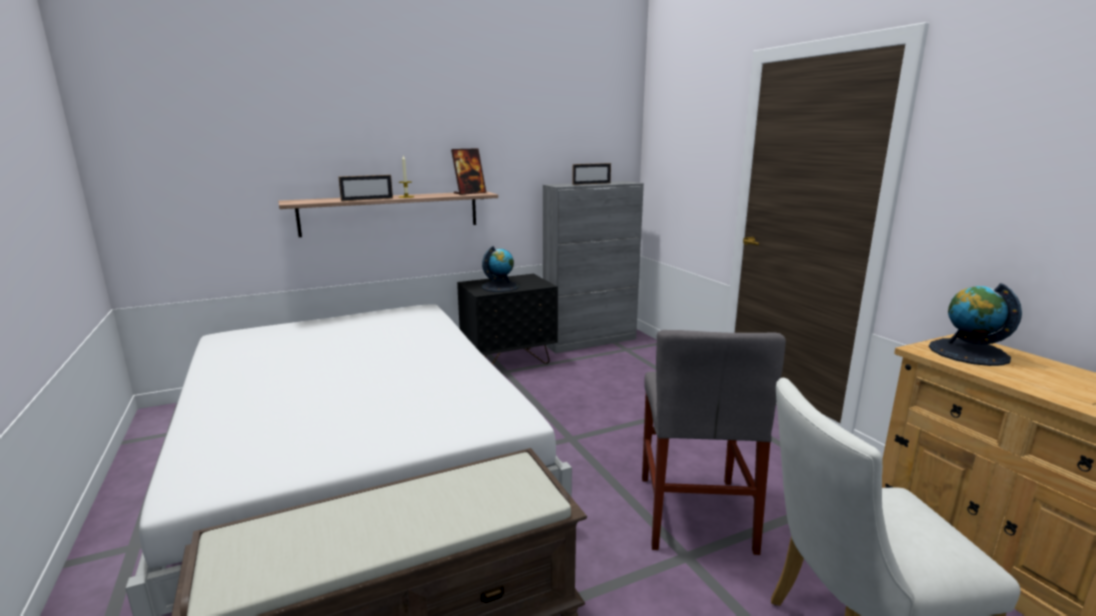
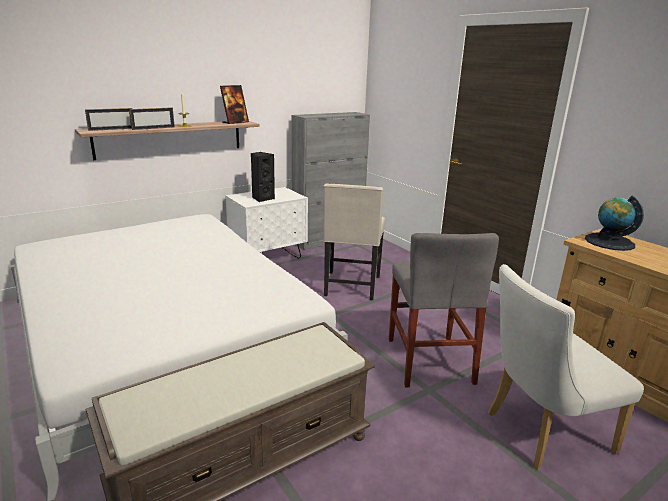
camera: 10 degrees left, 5 degrees up
black nightstand [457,274,558,365] -> white nightstand [225,187,308,258]
globe [481,246,520,292] -> black speaker [251,152,275,202]
picture frame [572,163,611,185] -> picture frame moved to [85,108,133,131]
none -> beige chair [324,183,385,301]

